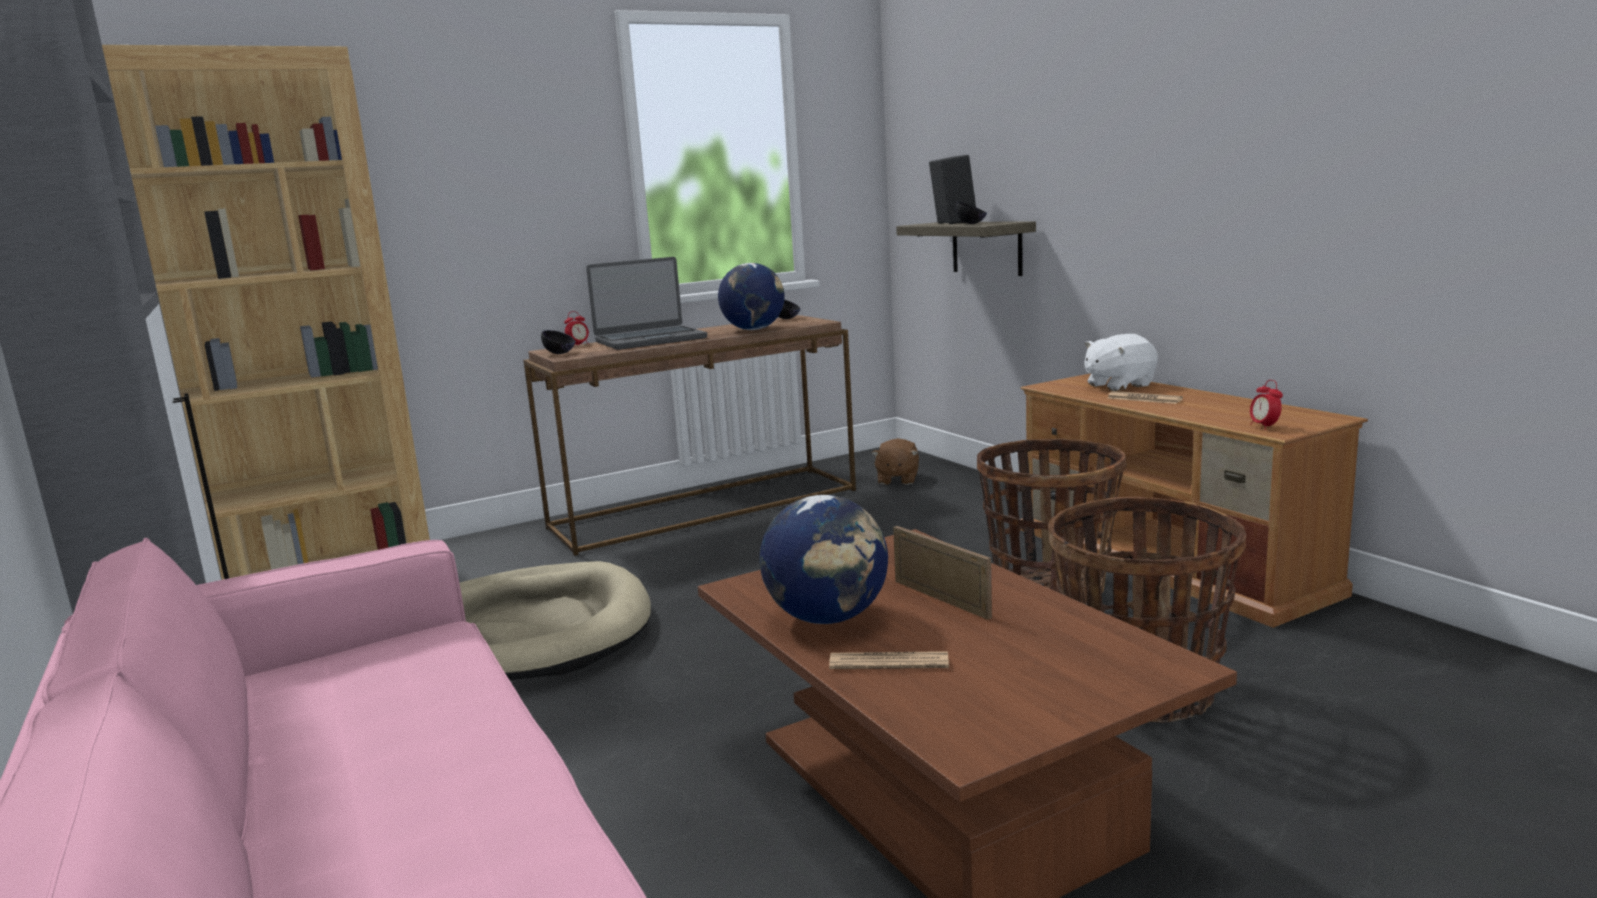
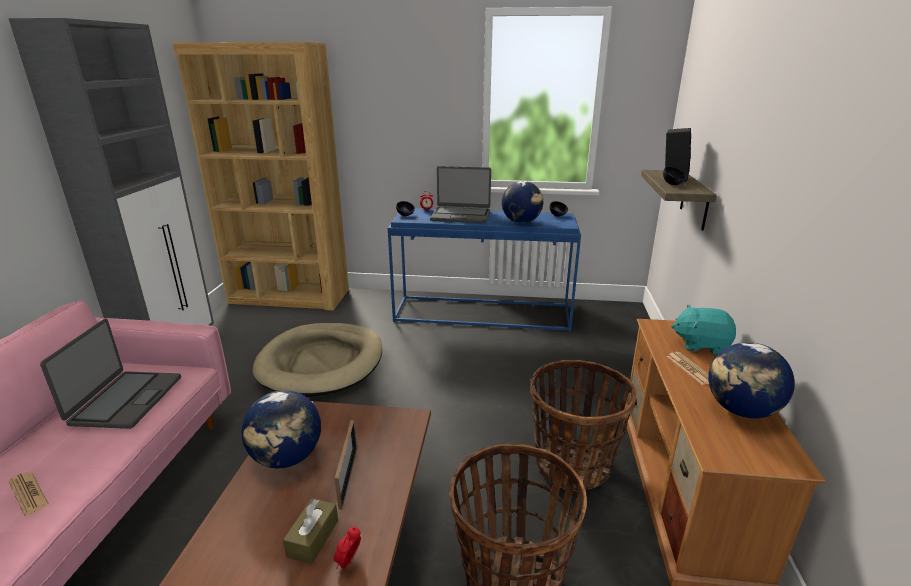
camera: 35 degrees right, 10 degrees up
brown console table [523,315,856,556] -> blue console table [388,208,581,332]
newspaper [829,651,949,669] -> newspaper moved to [8,472,49,516]
brown plush toy [872,438,919,485] -> none
white plush toy [1084,334,1158,391] -> turquoise plush toy [671,305,736,354]
alarm clock [1250,380,1283,430] -> alarm clock moved to [334,527,361,569]
none -> laptop [40,318,181,429]
none -> brown tissue box [283,498,338,564]
none -> globe [708,342,795,418]

